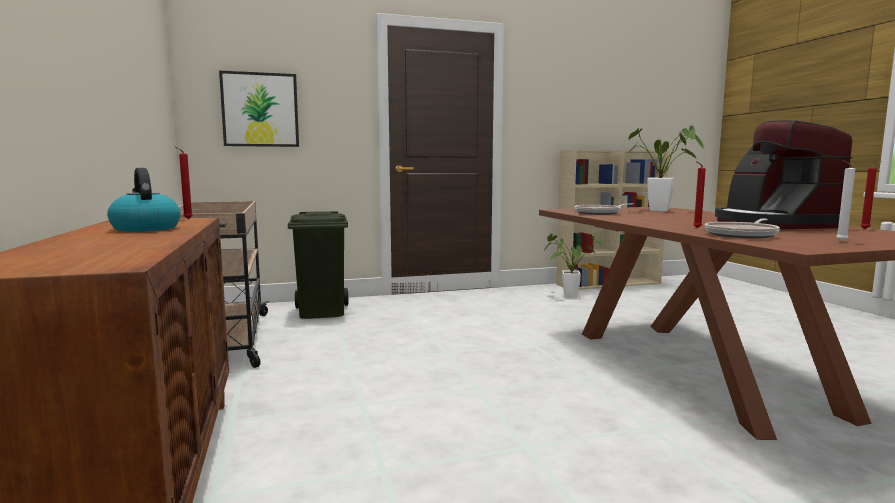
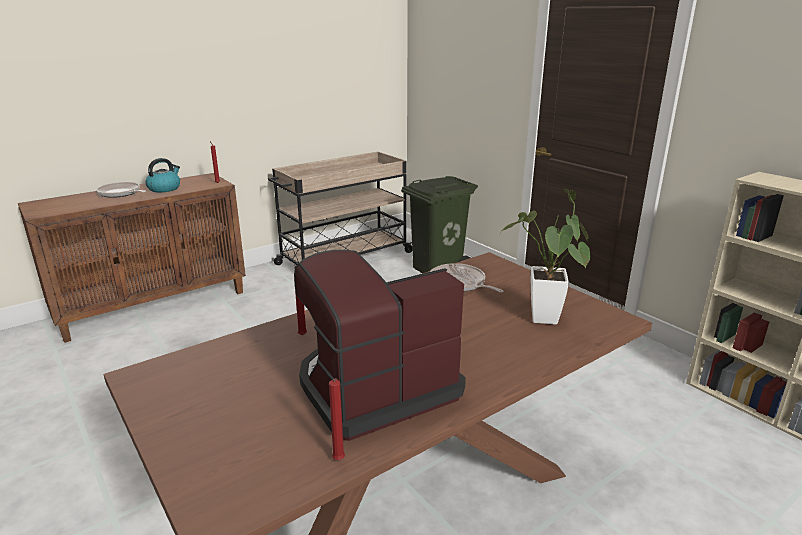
camera: 70 degrees right, 15 degrees up
picture [219,71,299,147] -> none
potted plant [545,234,602,297] -> none
frying pan [705,218,780,238] -> frying pan moved to [96,182,146,198]
white candle [836,160,855,241] -> none

